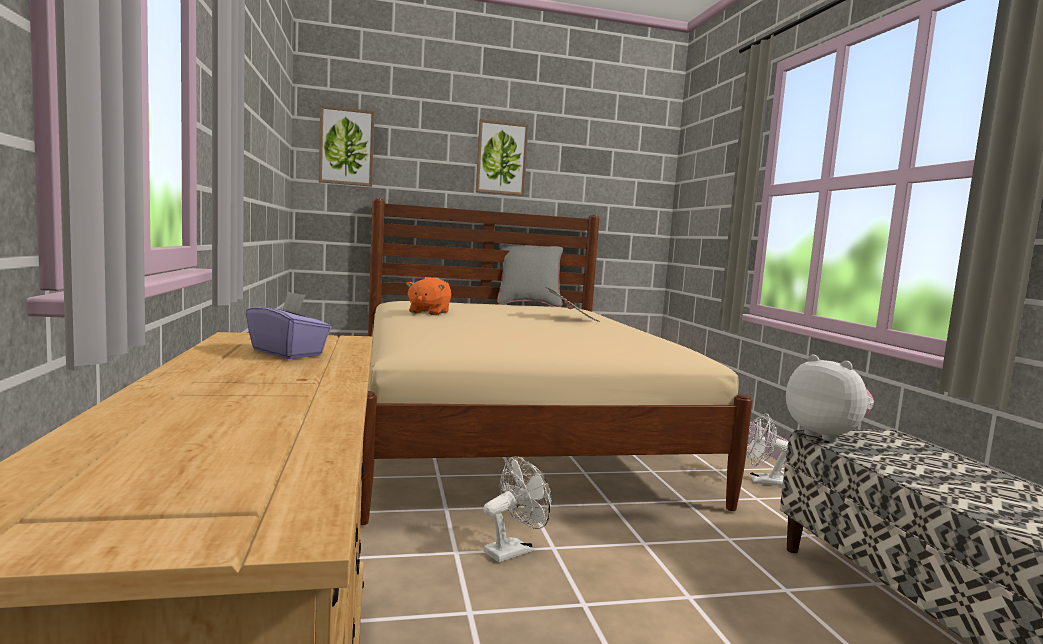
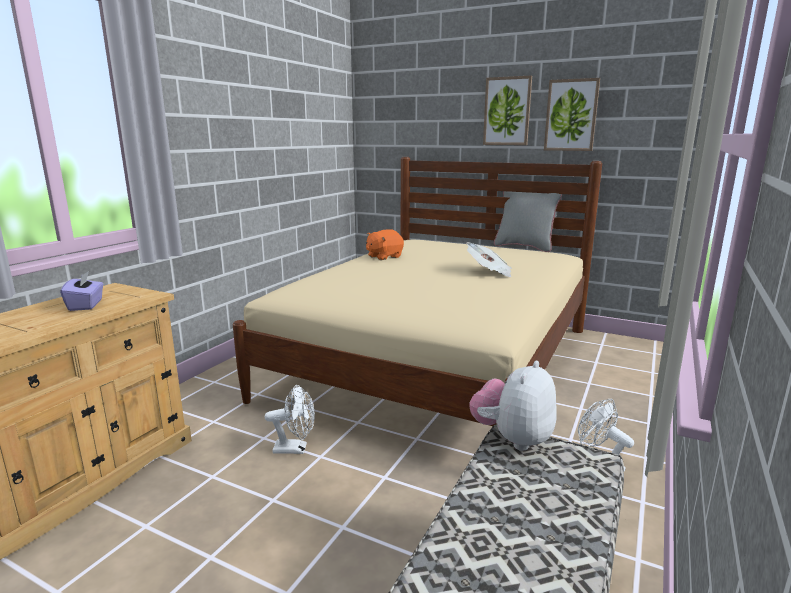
camera: 40 degrees right, 10 degrees up
picture [319,105,375,187] -> picture moved to [544,78,600,151]
plush toy [786,354,874,442] -> plush toy turned 150 degrees counterclockwise [469,361,557,451]

